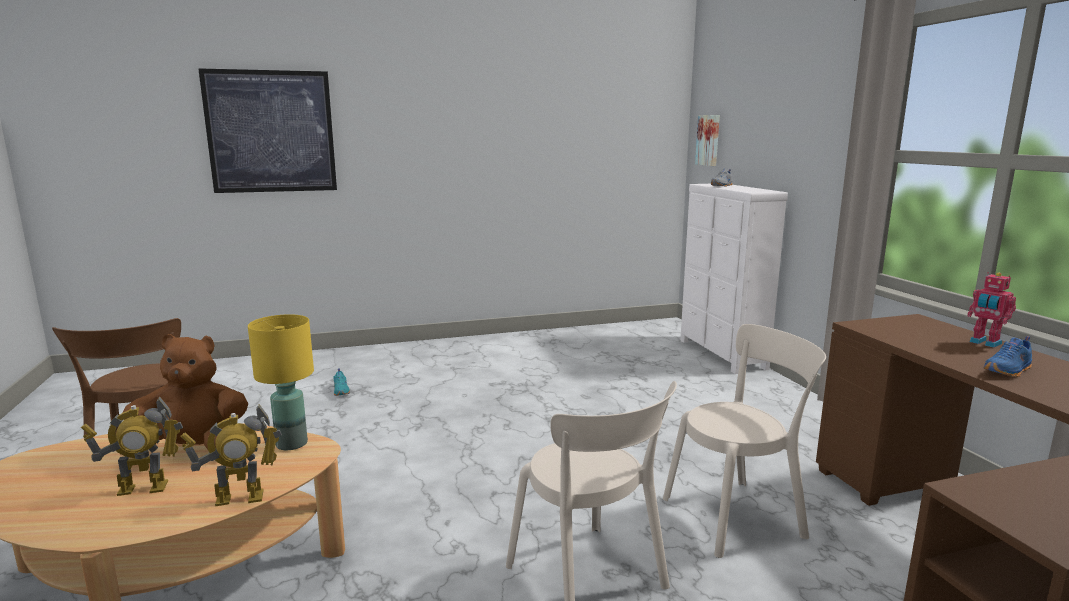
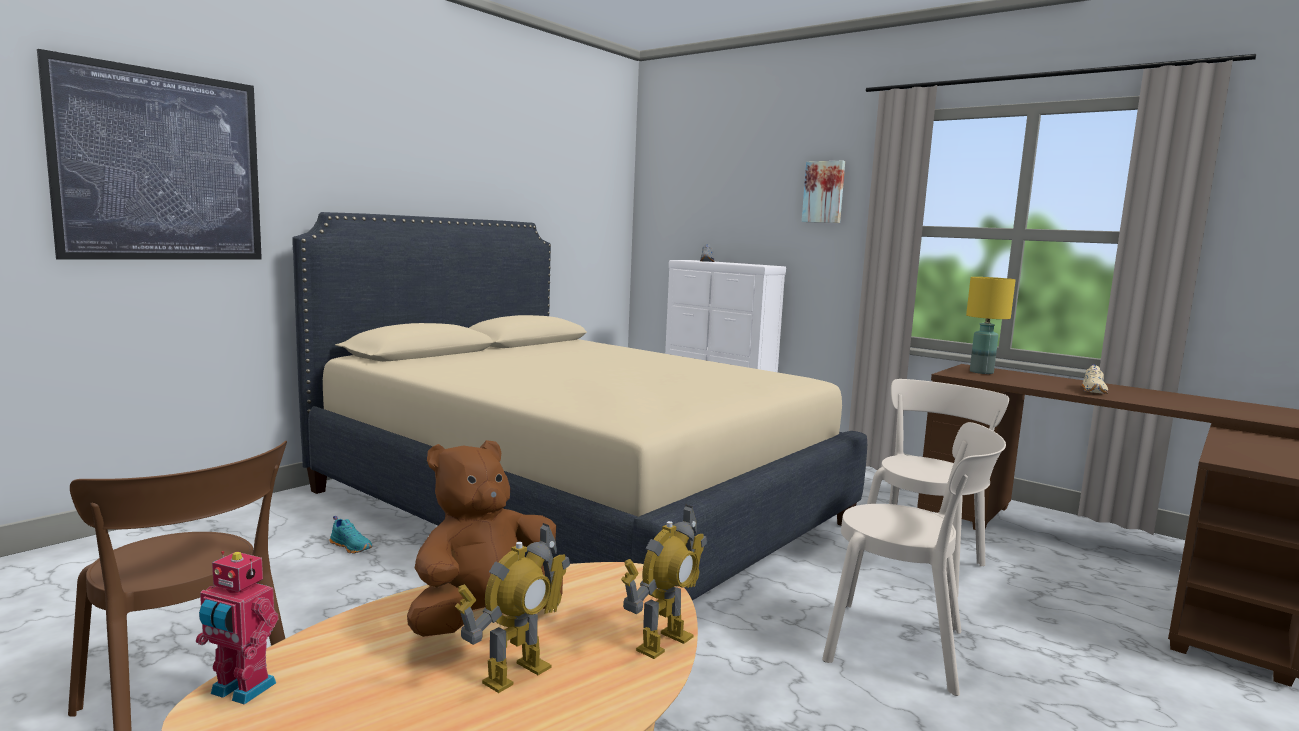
camera: 35 degrees left, 5 degrees down
yellow table lamp [248,314,314,450] -> yellow table lamp moved to [966,277,1016,374]
picture [695,115,720,166] -> picture moved to [802,160,845,223]
toy robot [967,272,1016,348] -> toy robot moved to [196,551,278,705]
blue shoe [984,336,1032,377] -> beige shoe [1082,364,1108,394]
none -> beige bed [292,212,867,601]

